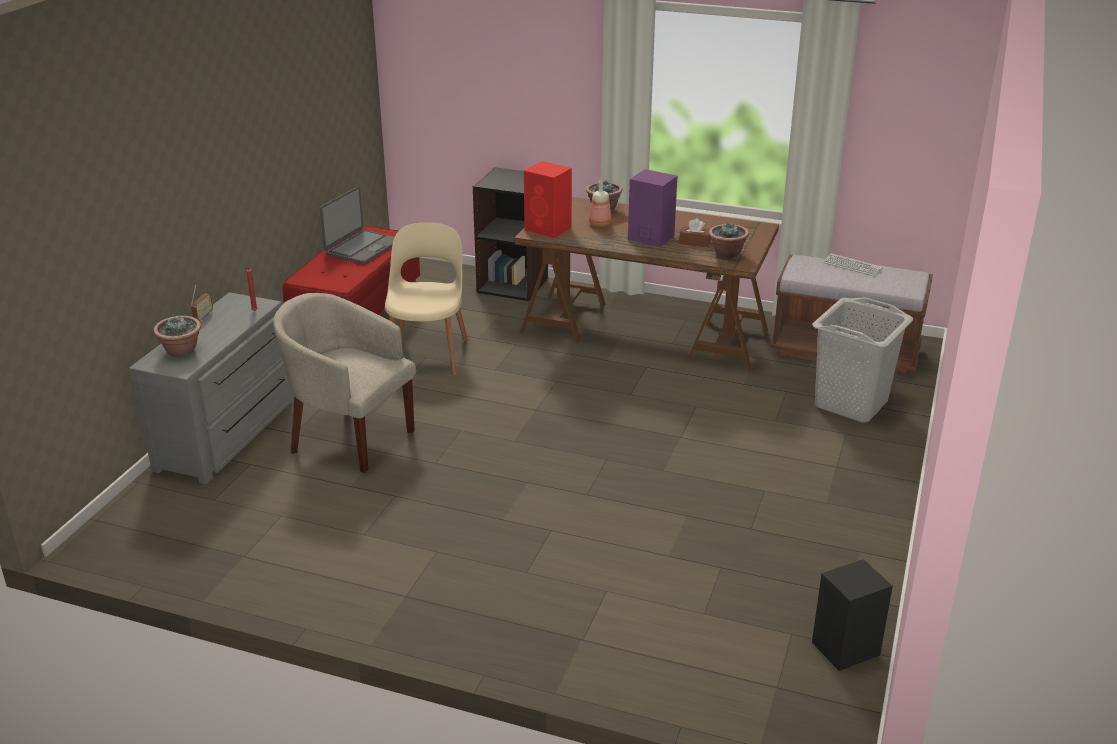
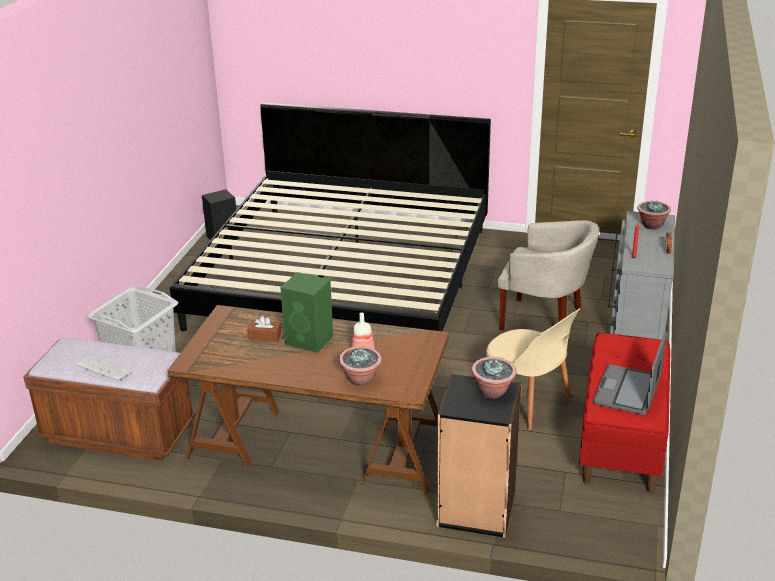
camera: 175 degrees right, 0 degrees up
beige chair [385,222,468,375] -> beige chair turned 45 degrees counterclockwise [486,308,581,430]
red speaker [524,161,572,238] -> none
purple speaker [628,169,677,247] -> green speaker [280,272,333,353]
potted plant [709,223,749,259] -> potted plant moved to [472,357,516,398]
none -> bed [170,103,491,331]

